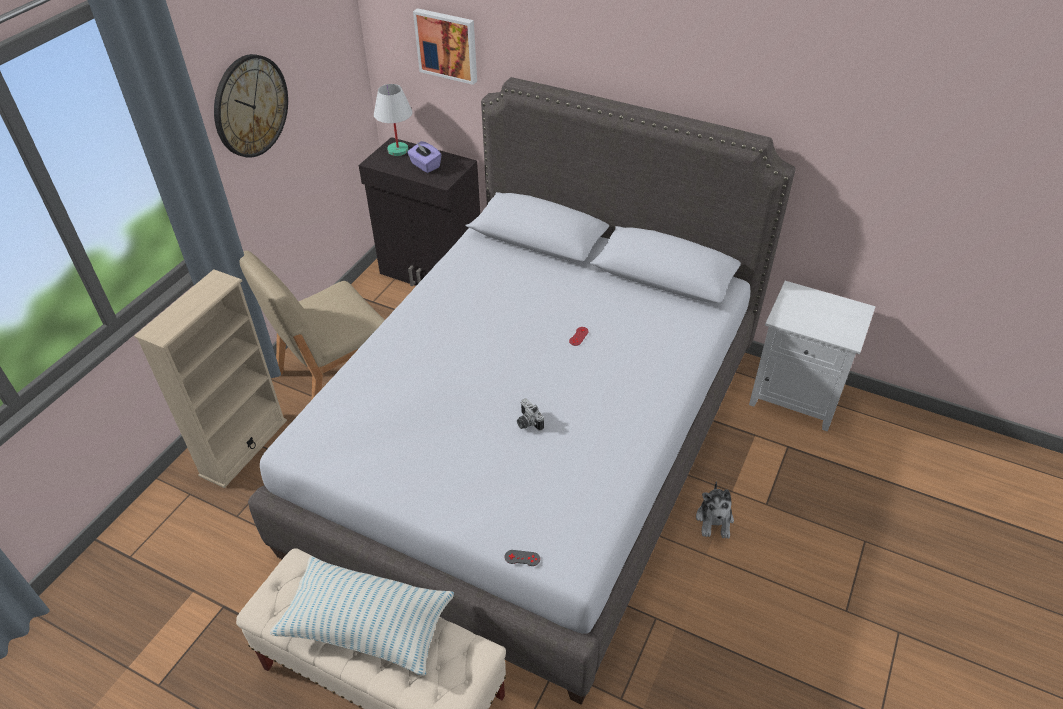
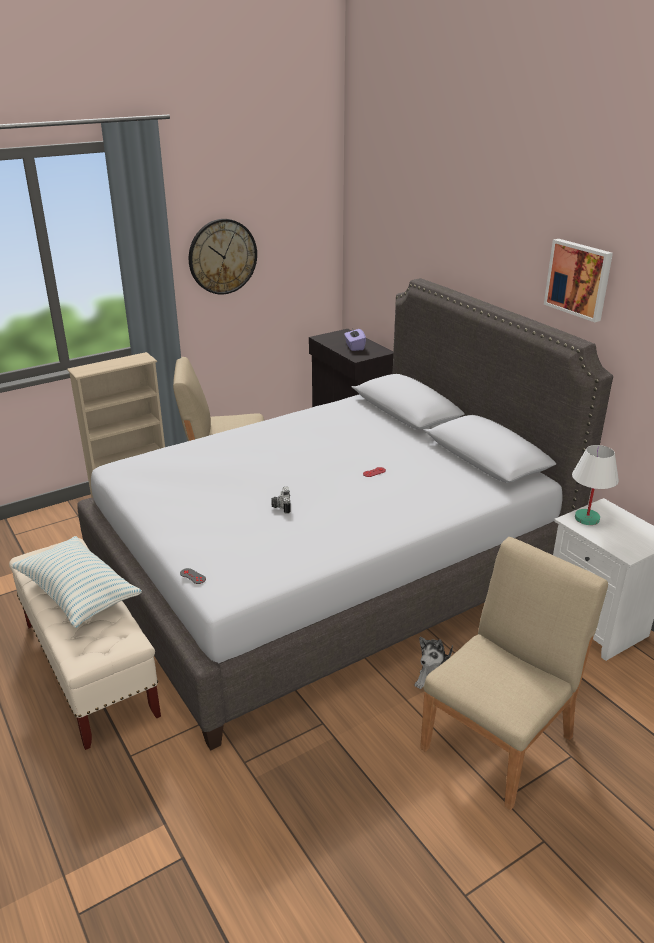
camera: 30 degrees right, 15 degrees down
white table lamp [374,84,412,156] -> white table lamp moved to [572,445,619,525]
picture [413,8,477,85] -> picture moved to [544,239,613,322]
none -> beige chair [420,537,608,810]

